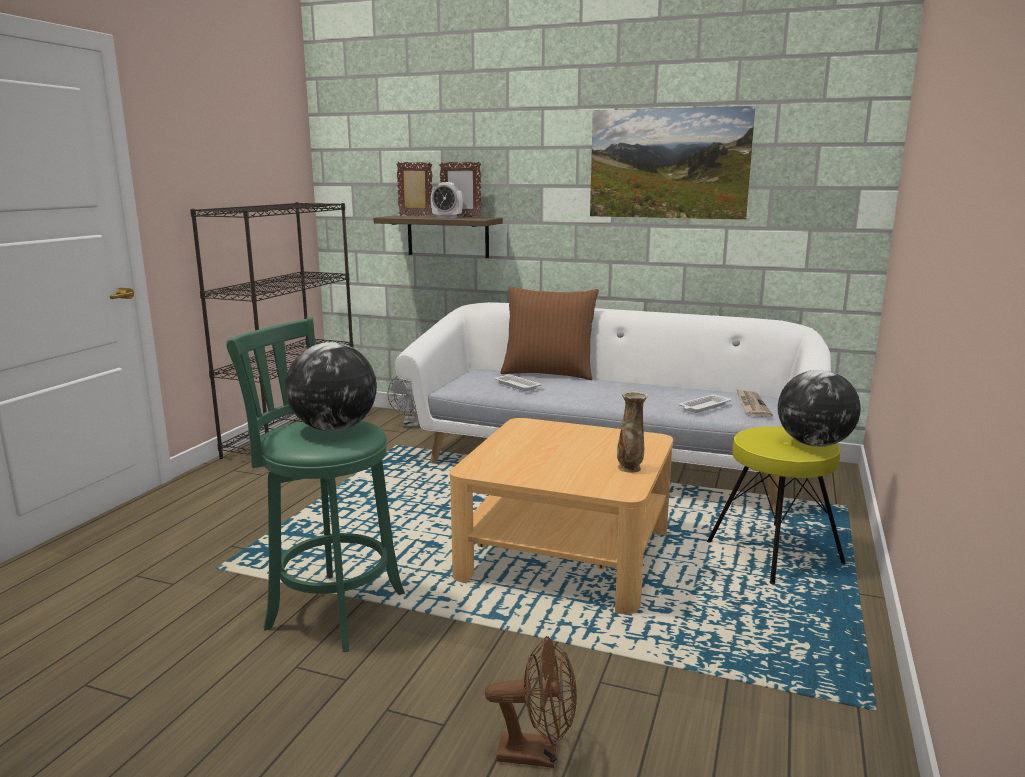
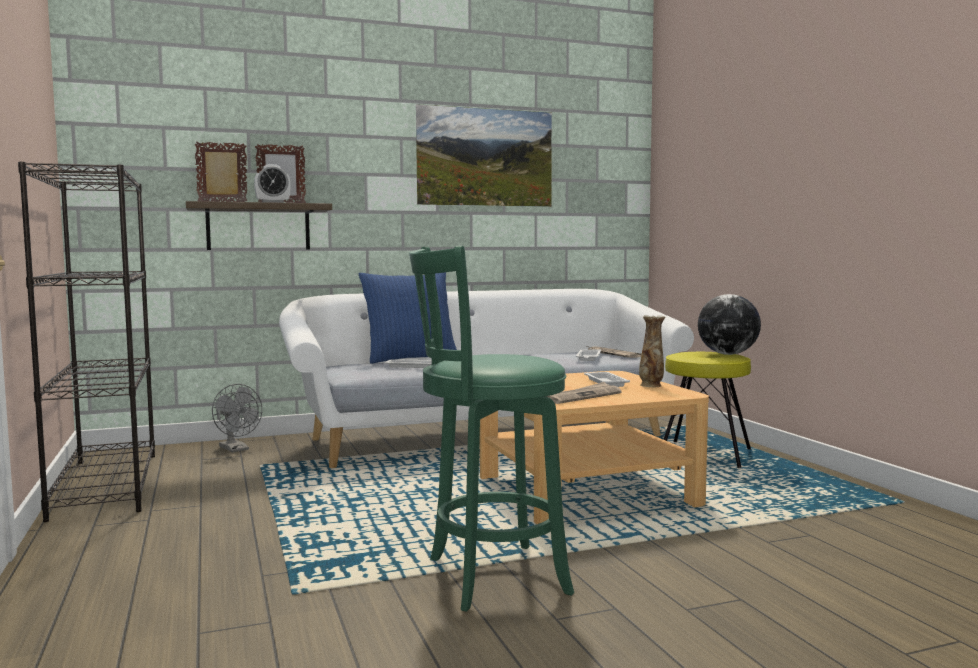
camera: 40 degrees left, 10 degrees down
globe [285,342,377,431] -> none
brown fan [485,636,577,768] -> none
brown pillow [500,287,599,380] -> blue pillow [359,272,457,364]
none -> newspaper [546,382,622,404]
none -> white tray [584,372,630,387]

